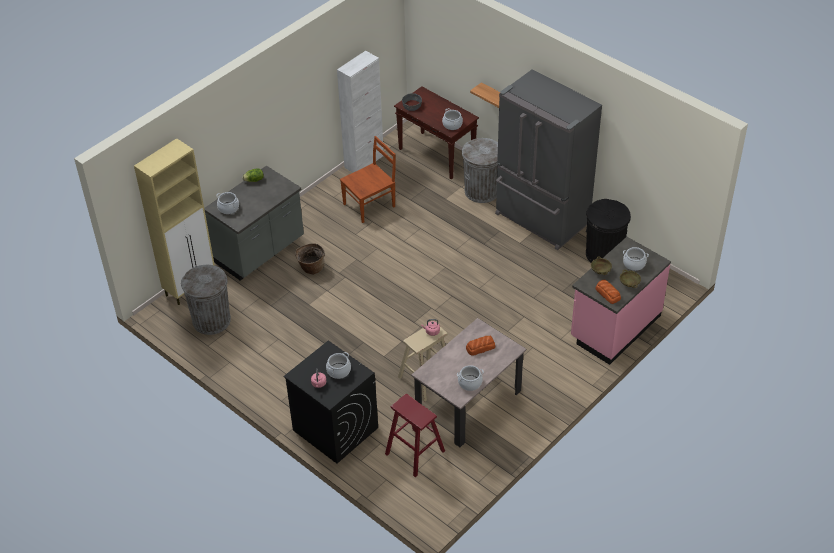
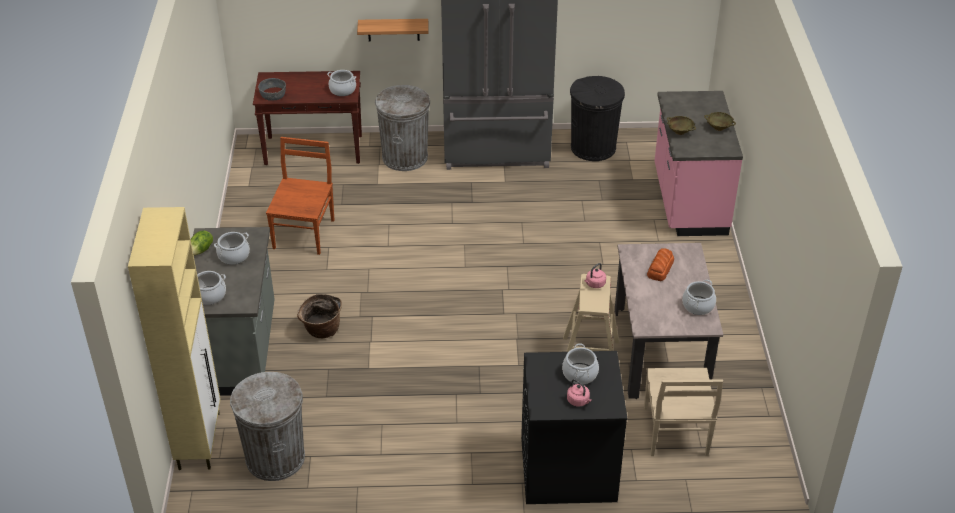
camera: 45 degrees left, 5 degrees down
white cabinet [337,51,384,173] -> none
red stool [385,394,445,477] -> beige chair [644,368,723,456]
bread [596,280,621,304] -> none
cooking pot [623,247,649,271] -> cooking pot moved to [214,232,250,265]

